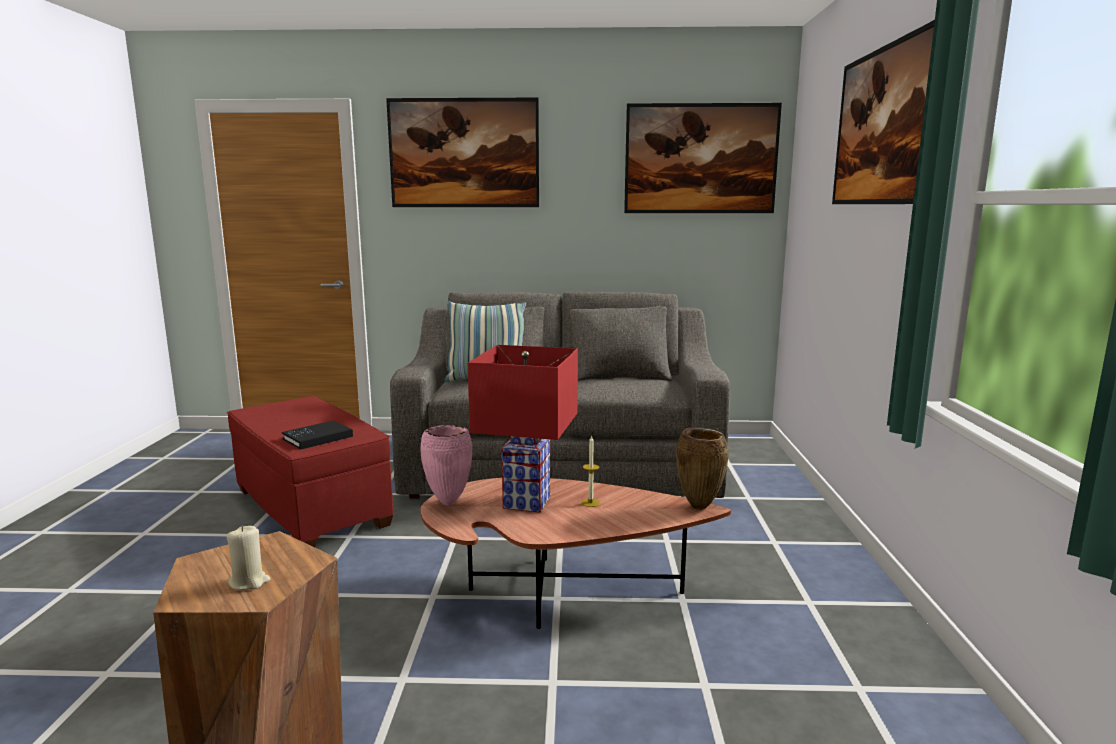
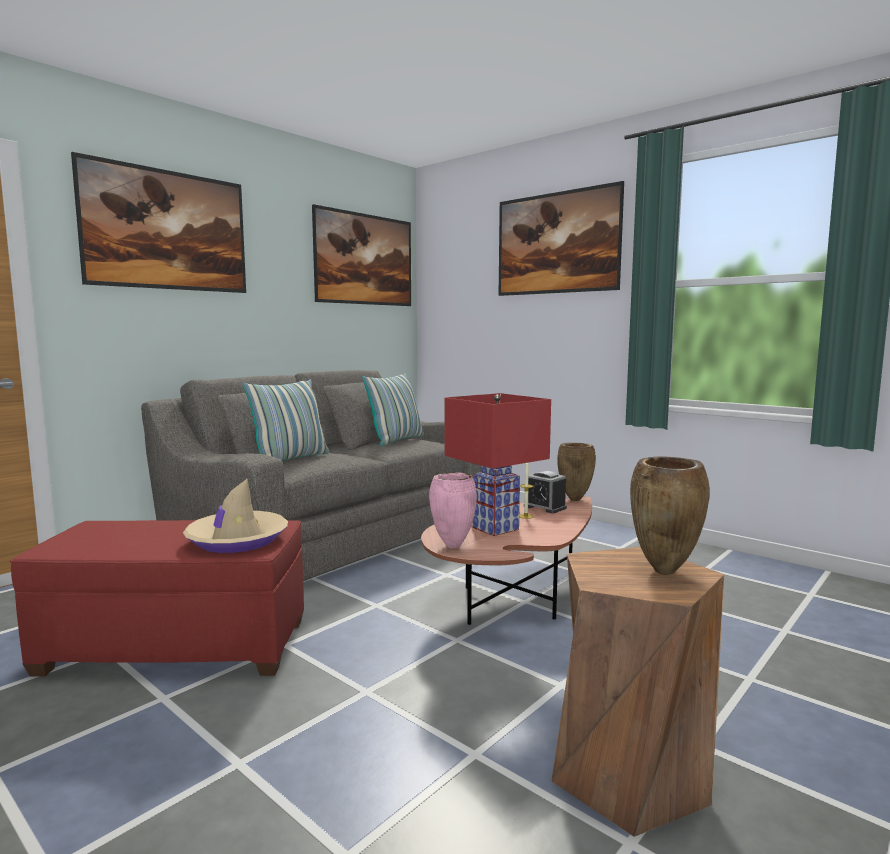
camera: 50 degrees left, 5 degrees down
beige candle [227,526,270,590] -> brown vase [630,457,710,575]
black book [282,421,353,449] -> beige hat [183,478,288,553]
none -> pillow [362,373,424,446]
none -> alarm clock [528,471,567,513]

